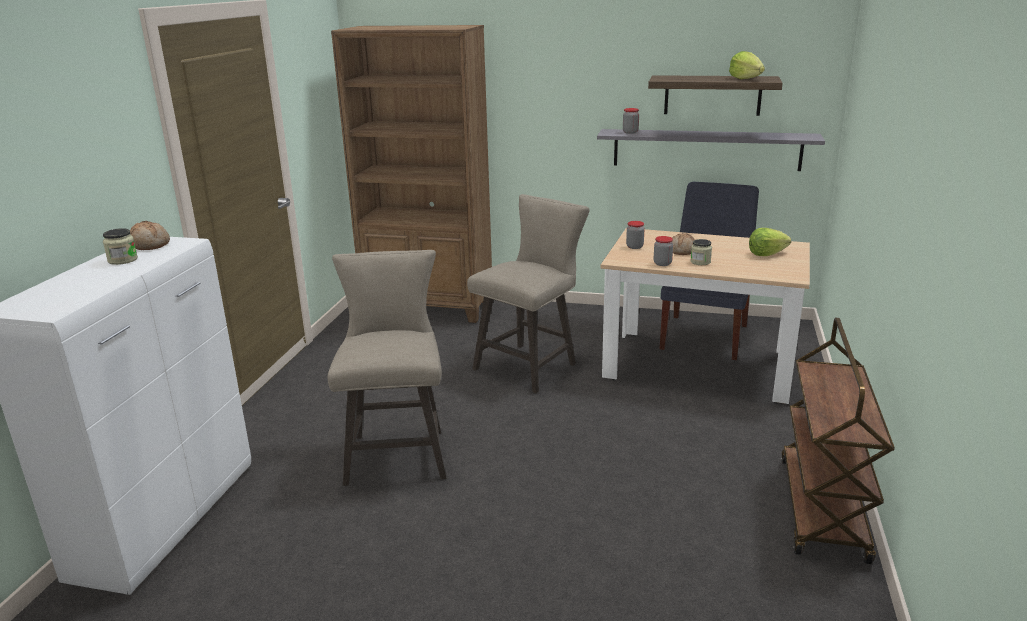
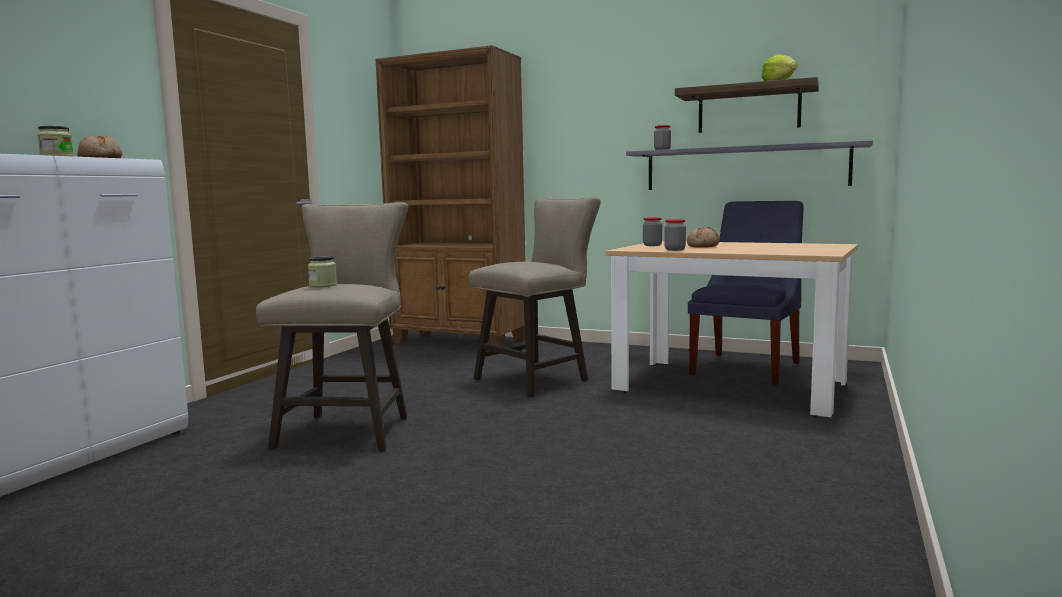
camera: 10 degrees right, 15 degrees down
jar [690,239,712,265] -> jar moved to [308,256,337,287]
lettuce [749,228,791,256] -> none
brown cart [781,318,895,564] -> none

